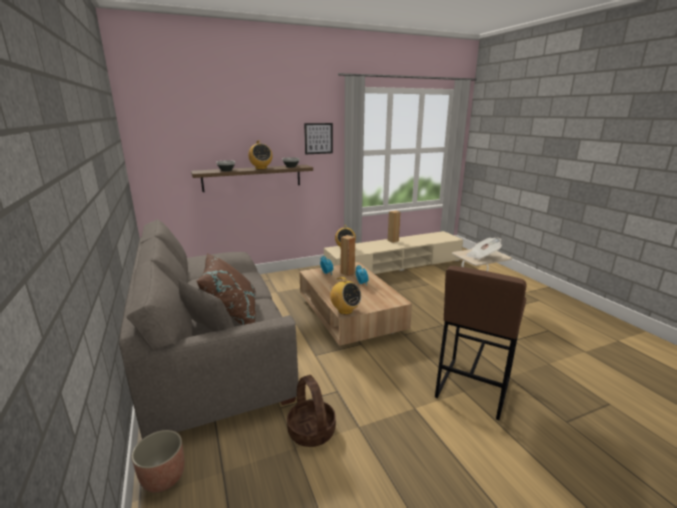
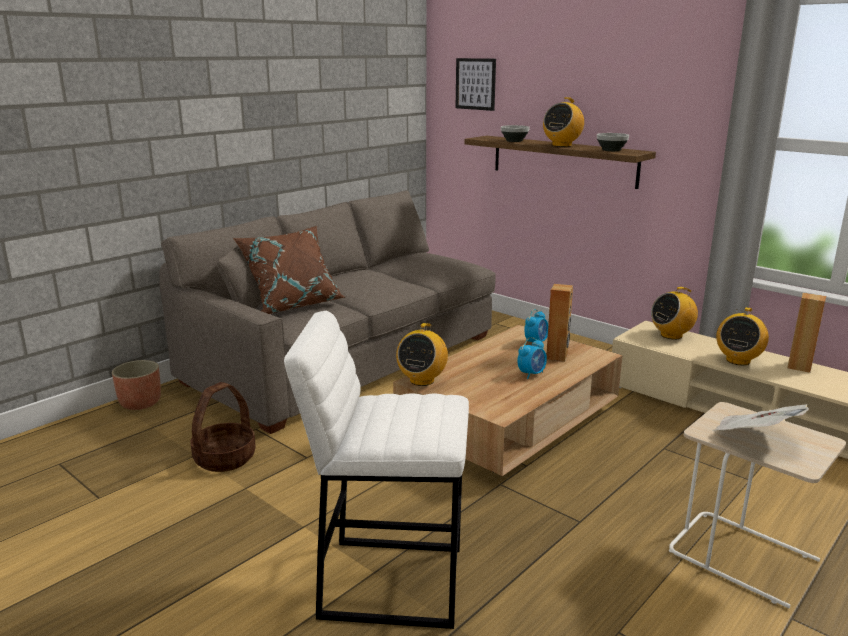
camera: 65 degrees right, 0 degrees up
picture [304,123,333,155] -> picture moved to [456,58,496,111]
brown stool [435,266,526,420] -> white stool [284,311,469,629]
none -> radio [716,307,769,365]

